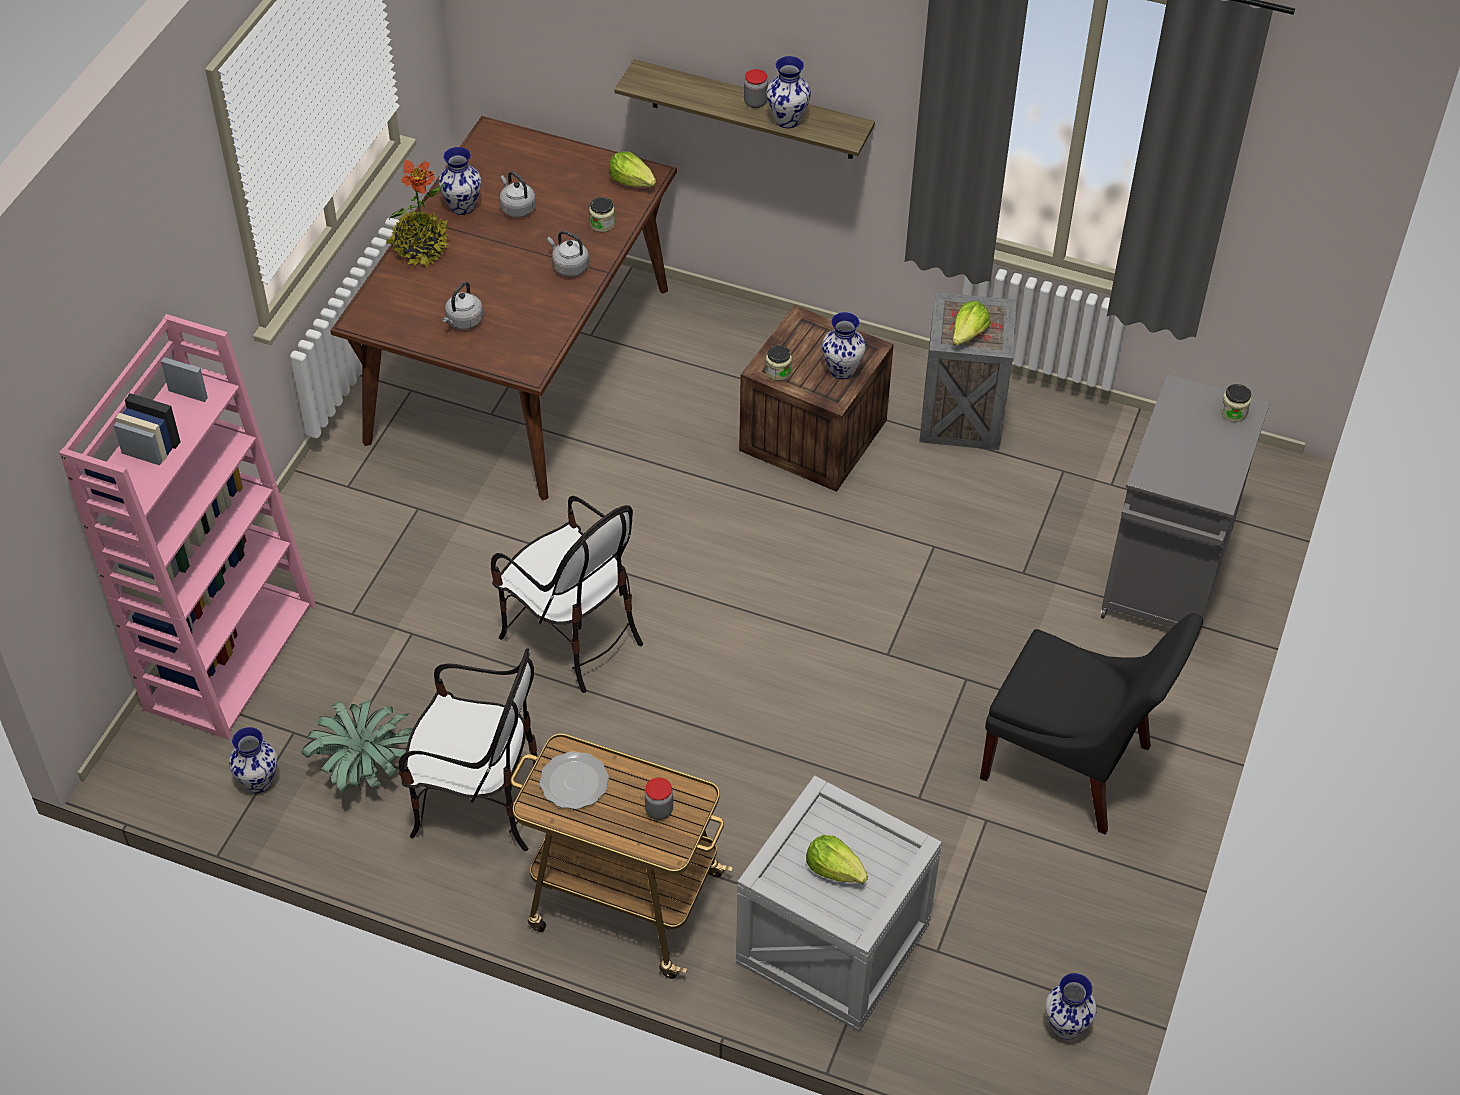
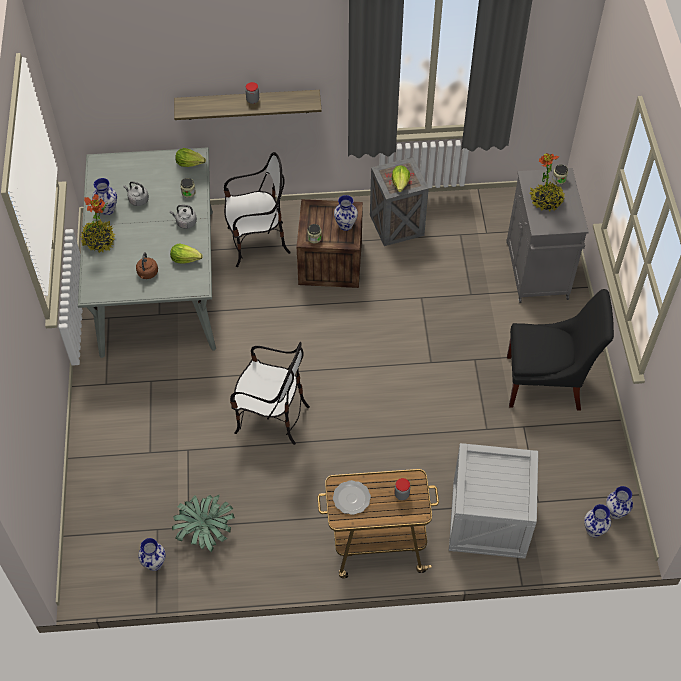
camera: 25 degrees left, 5 degrees up
pink bookcase [59,314,316,740] -> none
brown dining table [331,116,677,500] -> grey dining table [78,147,216,358]
chair [399,648,538,851] -> chair moved to [224,152,291,267]
grey kettle [442,281,483,330] -> brown kettle [136,252,158,279]
vase [767,56,811,128] -> vase moved to [584,504,611,537]
lettuce [806,835,868,884] -> lettuce moved to [170,244,203,263]
none -> potted plant [530,153,565,211]

